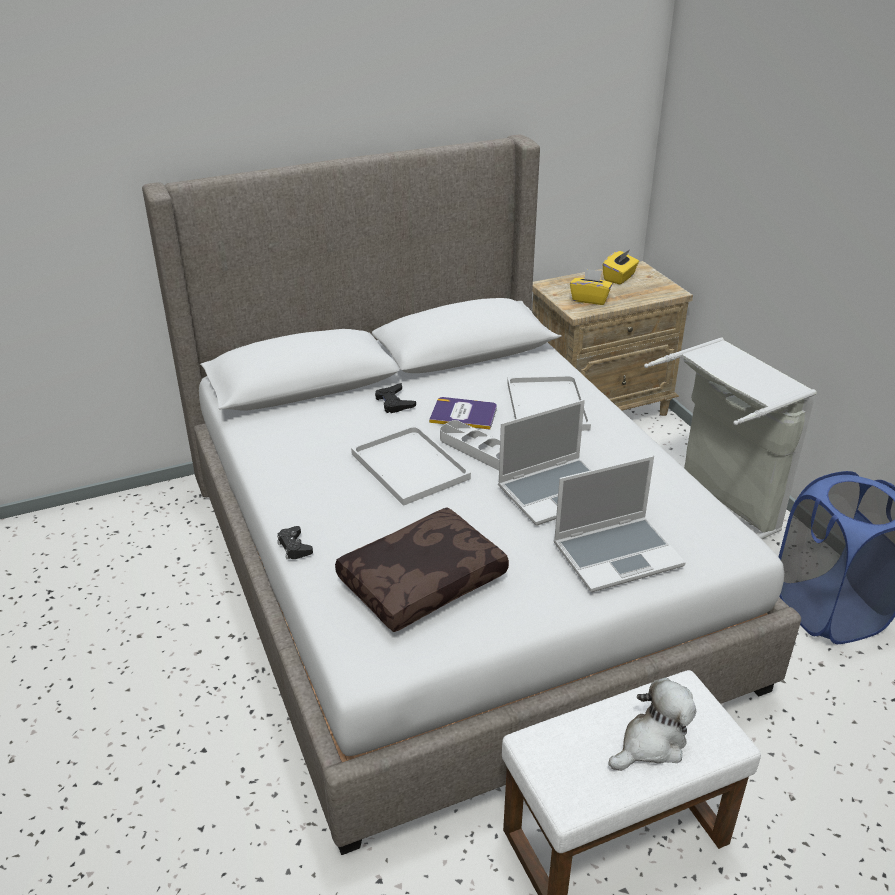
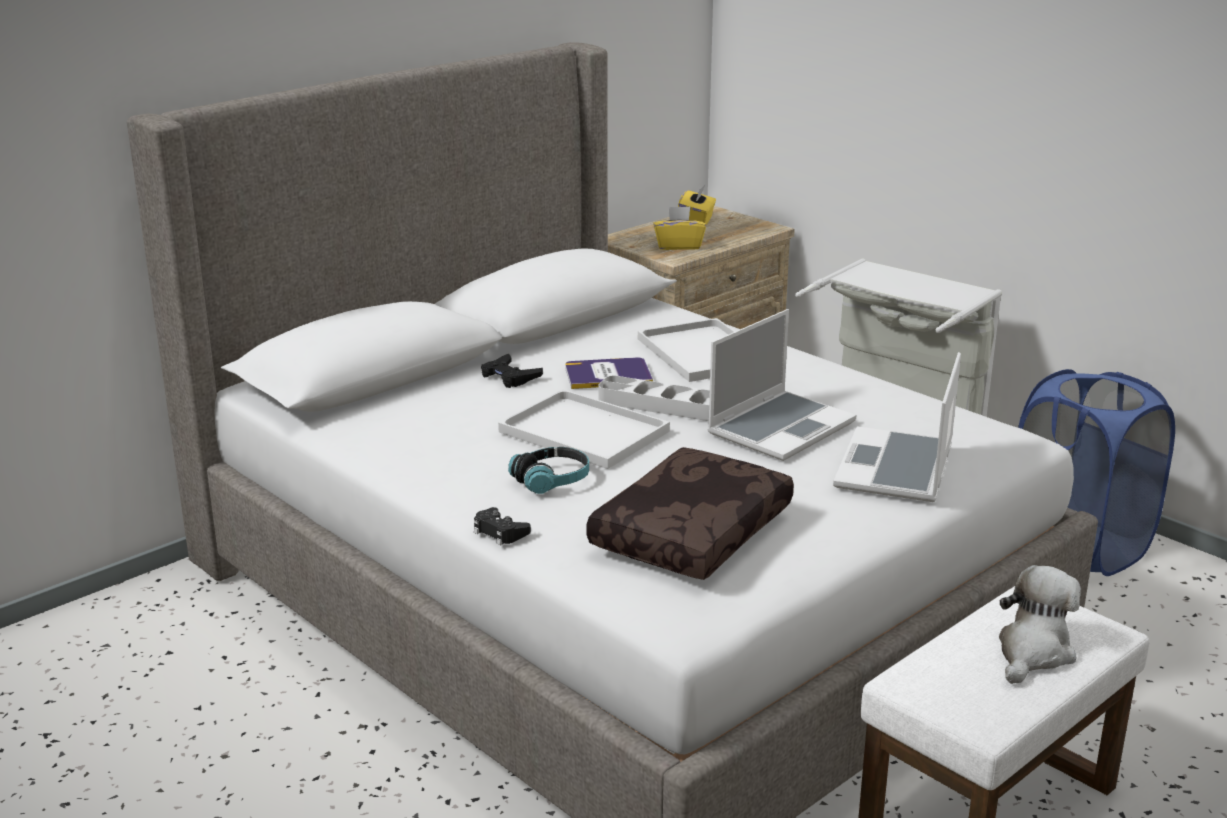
camera: 20 degrees left, 10 degrees down
laptop [554,456,686,592] -> laptop turned 150 degrees clockwise [833,352,961,502]
none -> headphones [508,447,589,494]

